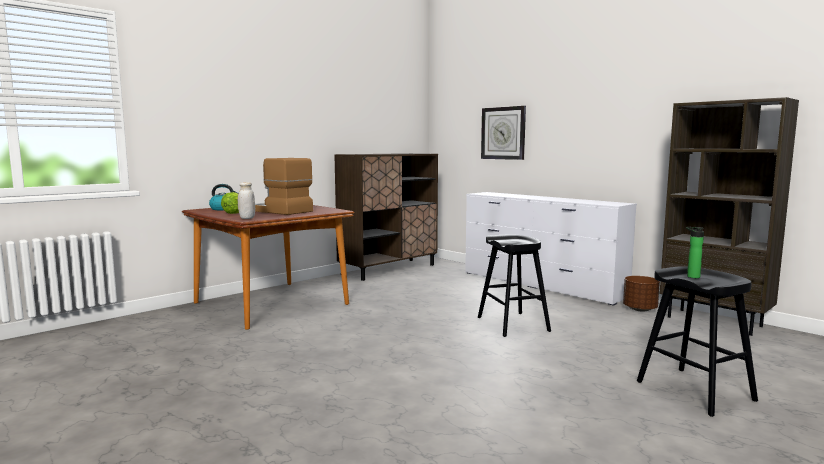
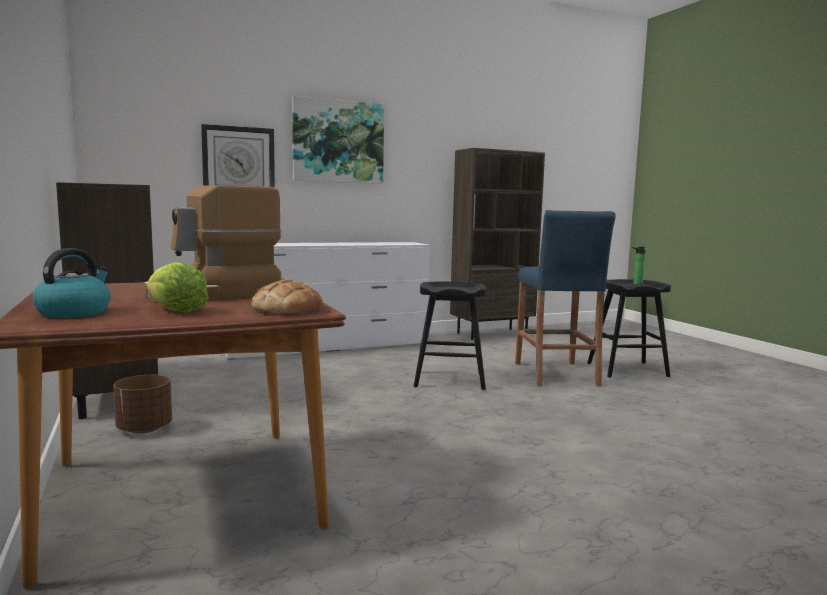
camera: 70 degrees left, 0 degrees up
white jar [238,182,255,219] -> bread [252,280,323,314]
brown planter [623,276,660,312] -> brown planter moved to [113,375,172,434]
none -> picture [292,96,384,184]
none -> blue stool [515,210,616,387]

